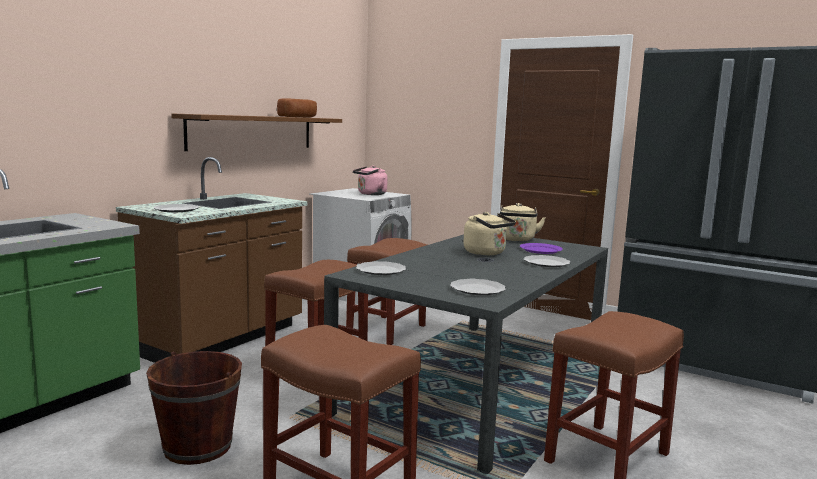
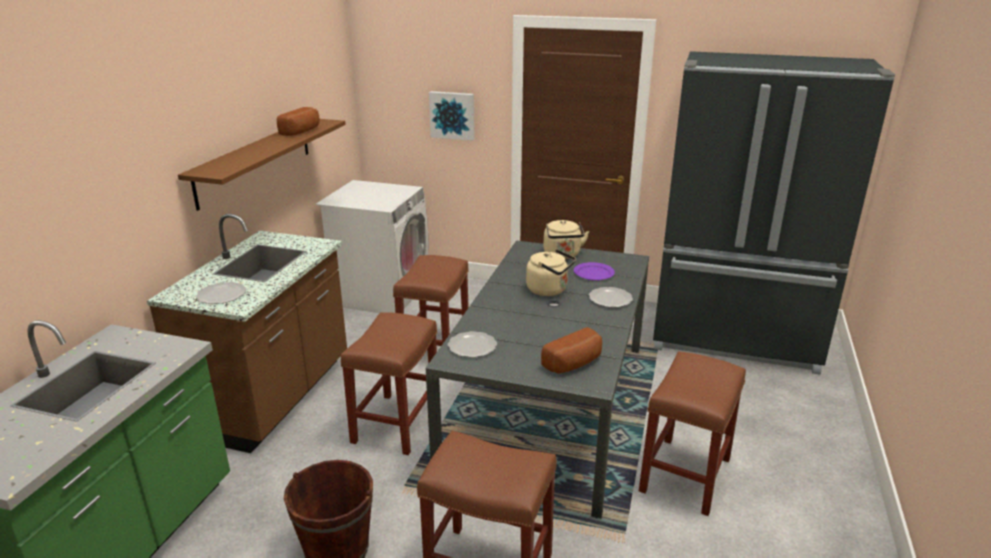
camera: 15 degrees left, 15 degrees up
pink kettle [353,166,388,195] -> none
plate [450,279,506,295] -> bread [541,327,602,374]
none -> picture [429,91,475,141]

